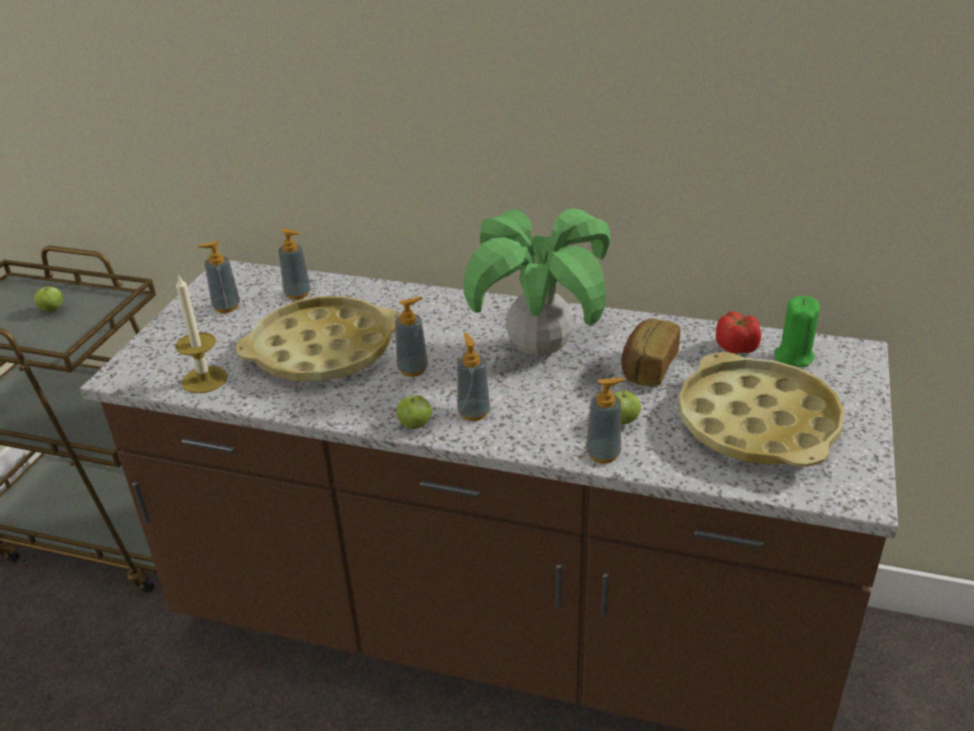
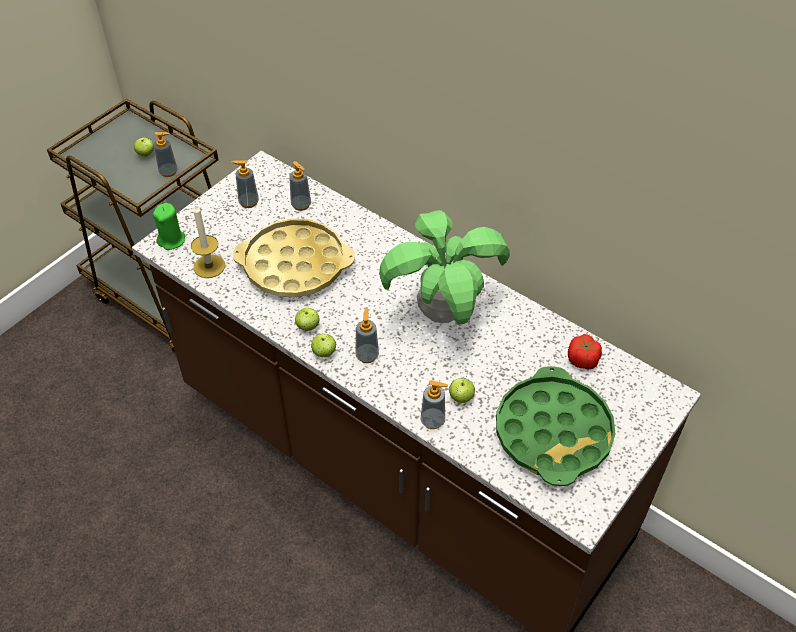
camera: 20 degrees right, 15 degrees up
soap dispenser [395,297,428,377] -> soap dispenser moved to [154,132,177,177]
bread [621,319,680,386] -> none
yellow tray [678,352,845,467] -> green tray [496,366,616,486]
green candle [774,296,820,367] -> green candle moved to [153,203,185,250]
none -> apple [295,307,319,331]

